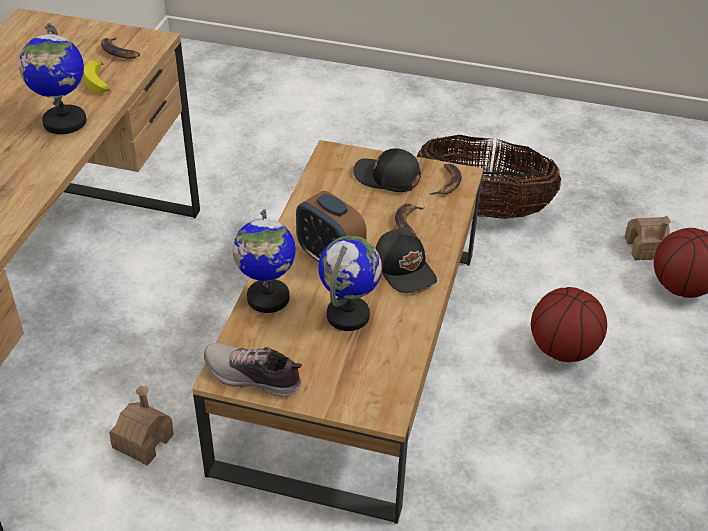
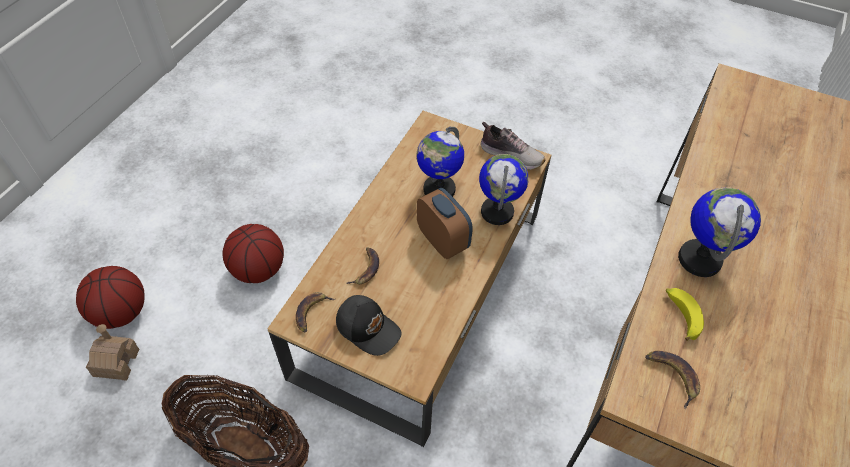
camera: 170 degrees left, 10 degrees up
toy house [109,386,174,466] -> none
black cap [376,229,437,293] -> none

